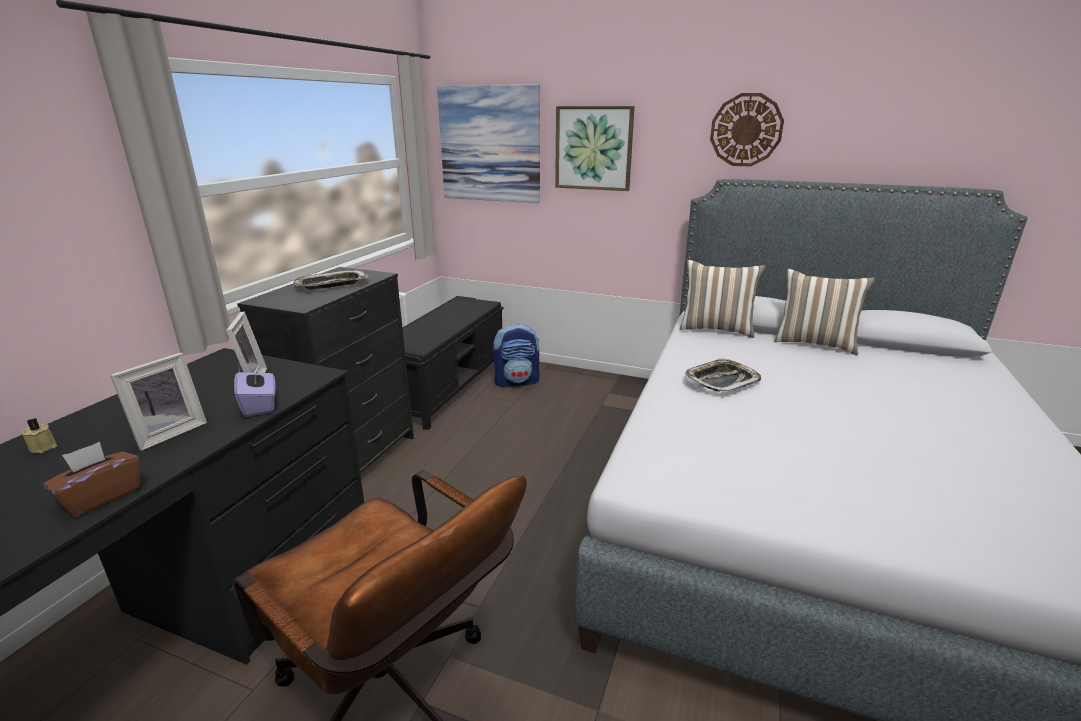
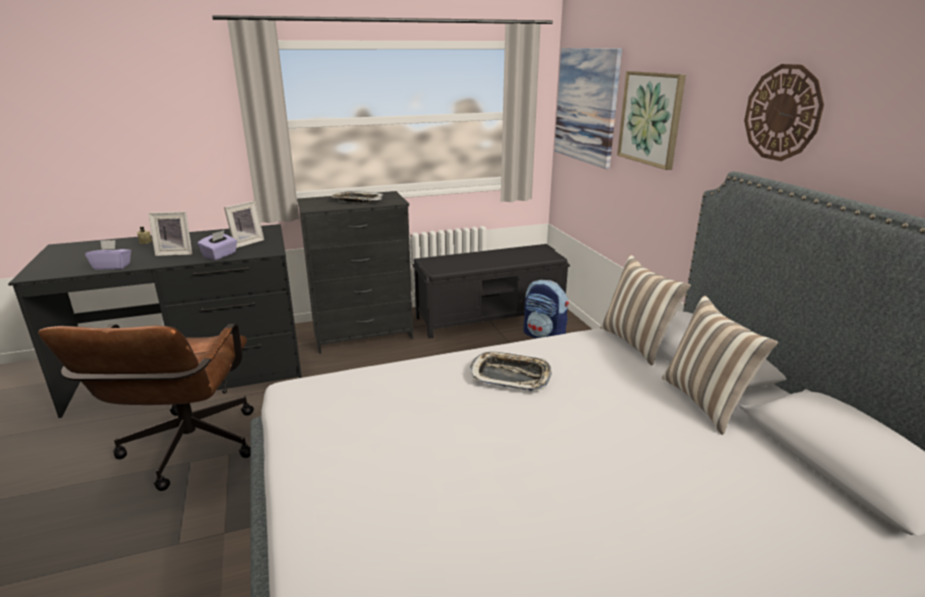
camera: 50 degrees right, 0 degrees up
brown tissue box [43,442,140,517] -> purple tissue box [85,240,131,270]

